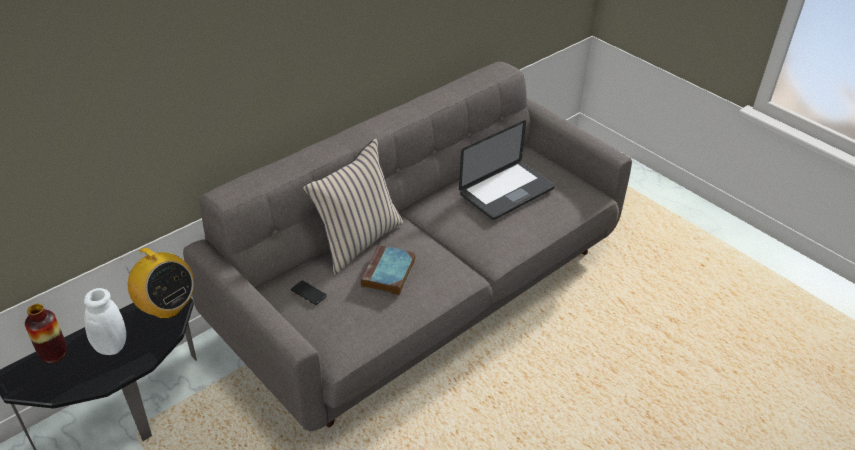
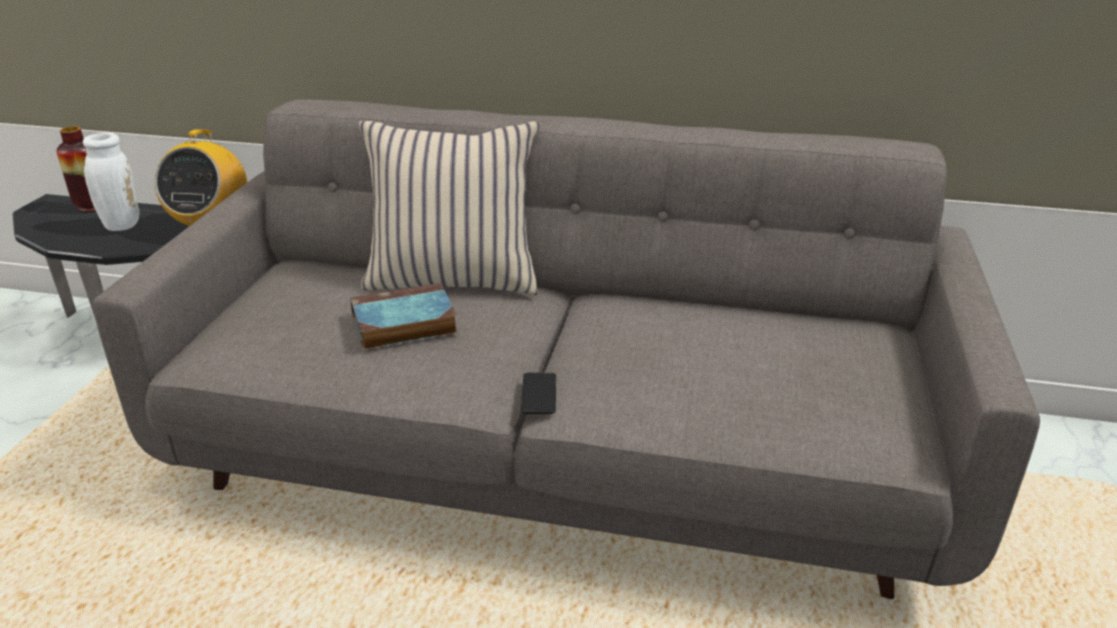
camera: 55 degrees right, 10 degrees down
phone [291,280,327,305] -> phone moved to [521,373,556,414]
laptop [459,120,555,220] -> none

